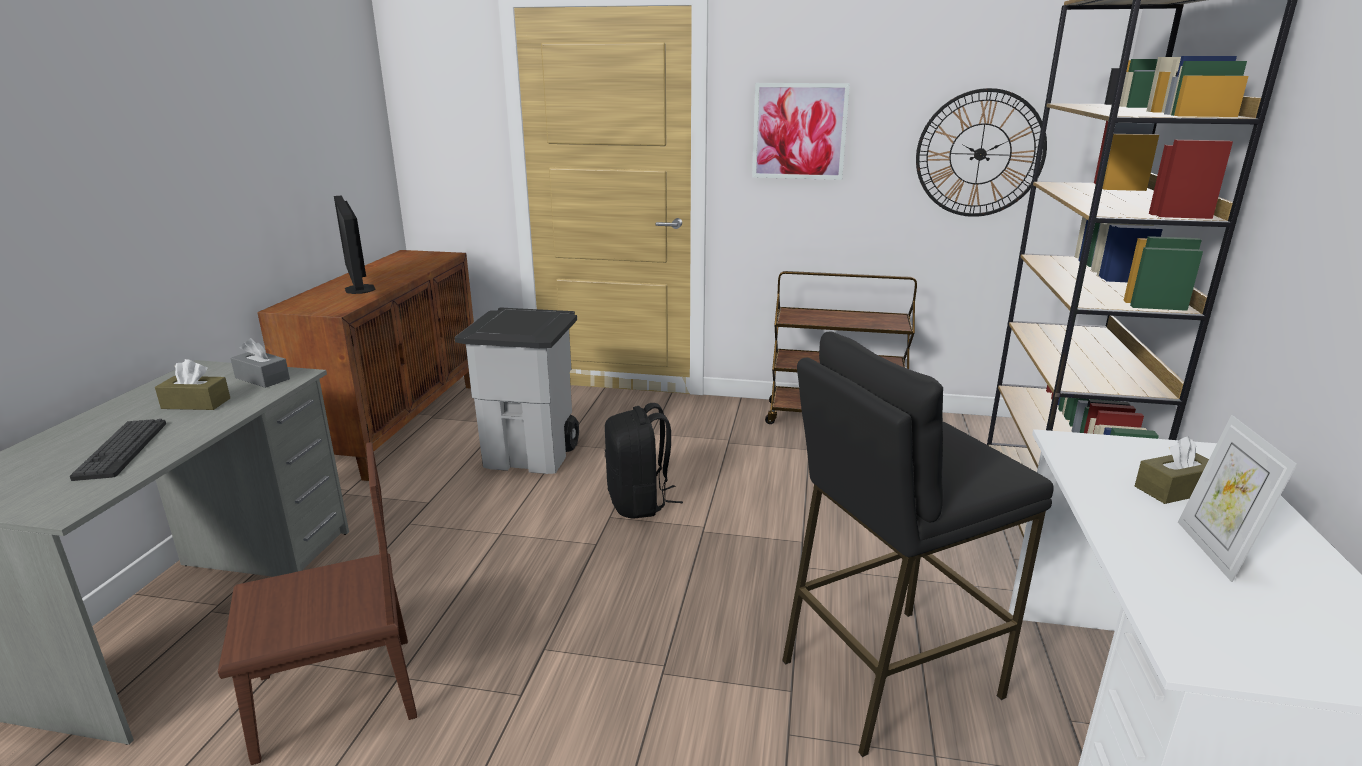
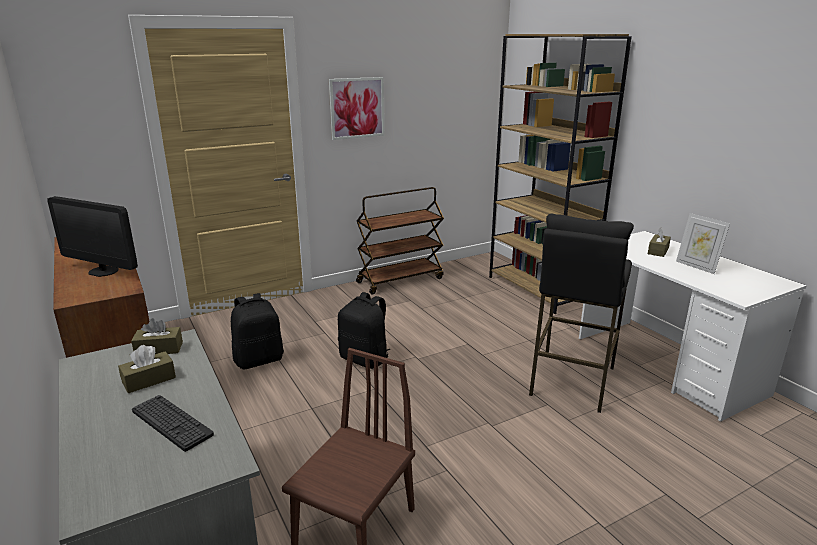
camera: 40 degrees left, 0 degrees up
grey tissue box [230,338,290,388] -> brown tissue box [131,318,183,354]
grey trash can [455,307,579,474] -> black backpack [231,293,284,370]
wall clock [916,88,1047,217] -> none

